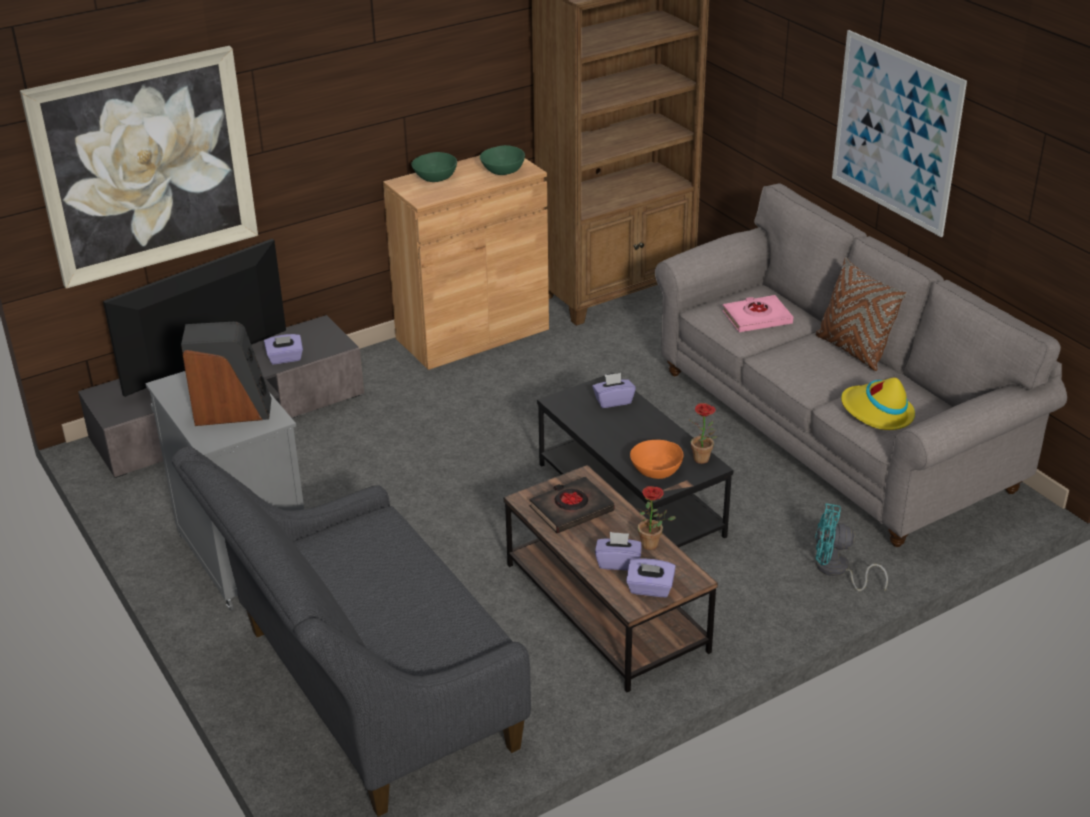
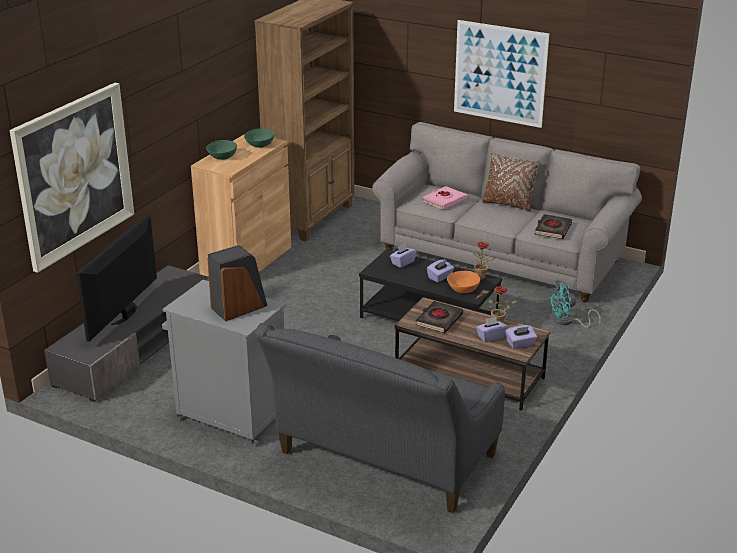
camera: 30 degrees left, 5 degrees down
purple tissue box [264,334,303,364] -> purple tissue box moved to [427,259,454,283]
yellow hat [841,377,915,430] -> black book [535,214,572,239]

